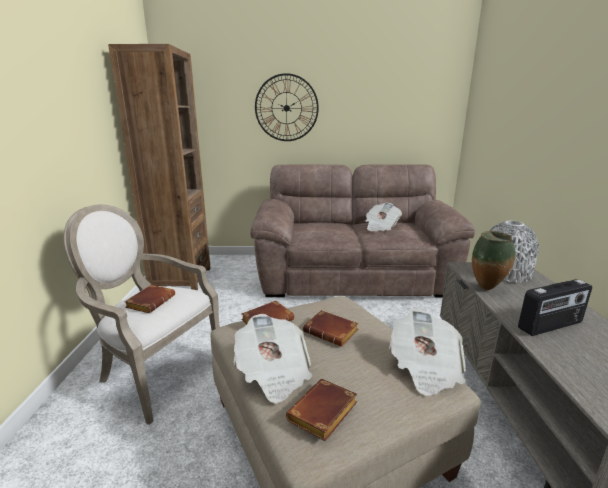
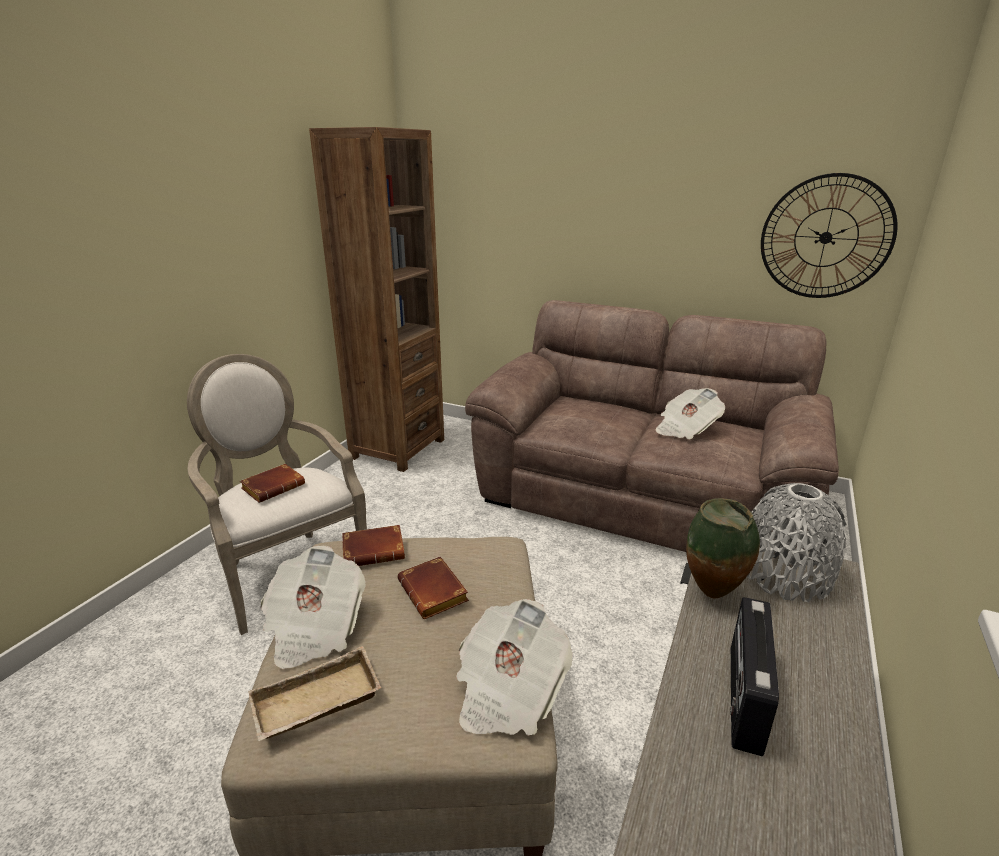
camera: 25 degrees right, 5 degrees up
wall clock [255,73,319,141] -> wall clock moved to [761,173,897,298]
brown book [286,379,357,441] -> beige tray [248,646,381,741]
radio [518,279,592,336] -> radio turned 105 degrees clockwise [730,597,779,756]

